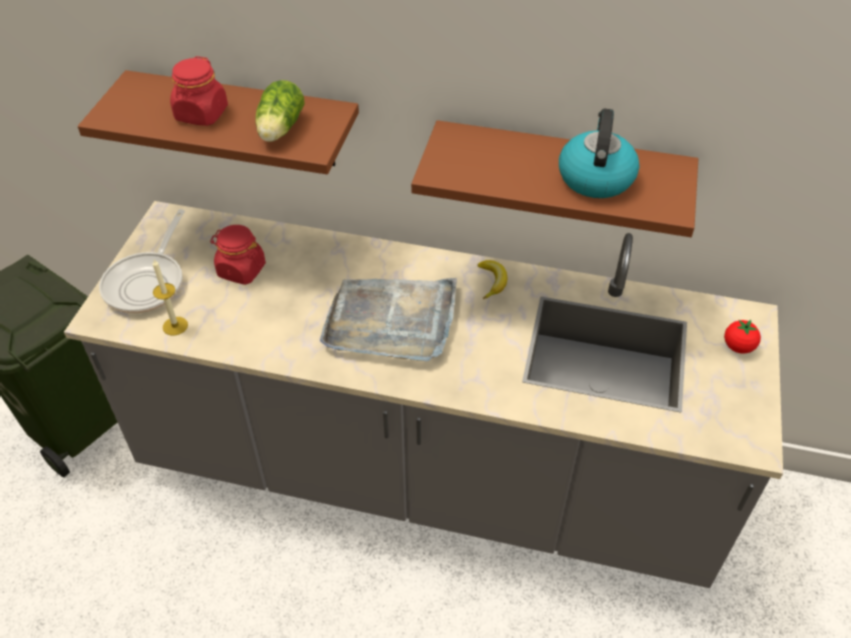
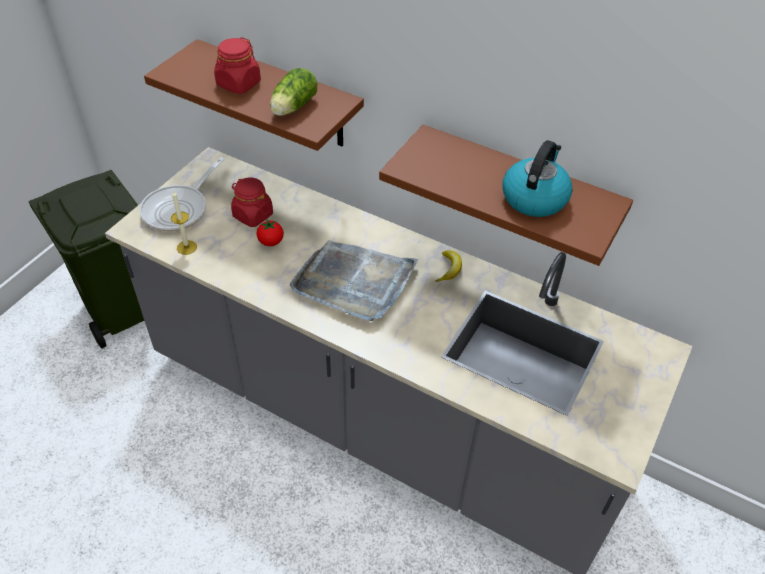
camera: 15 degrees right, 0 degrees up
tomato [724,320,761,354] -> tomato moved to [256,219,284,246]

